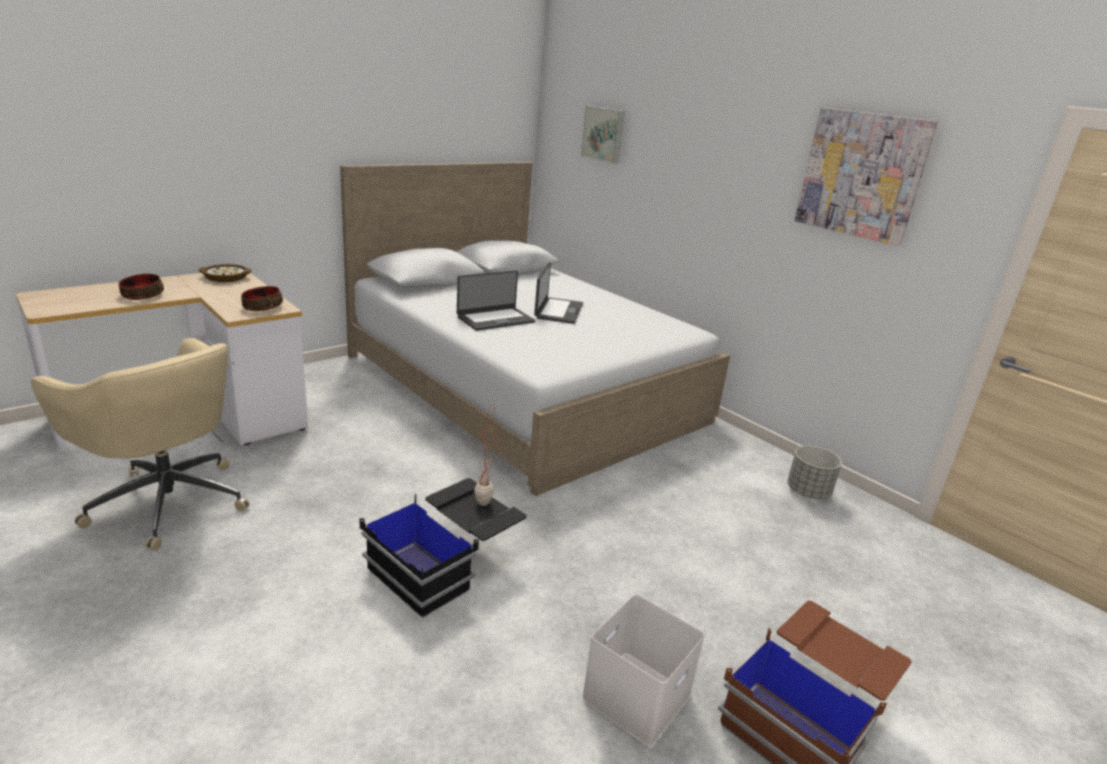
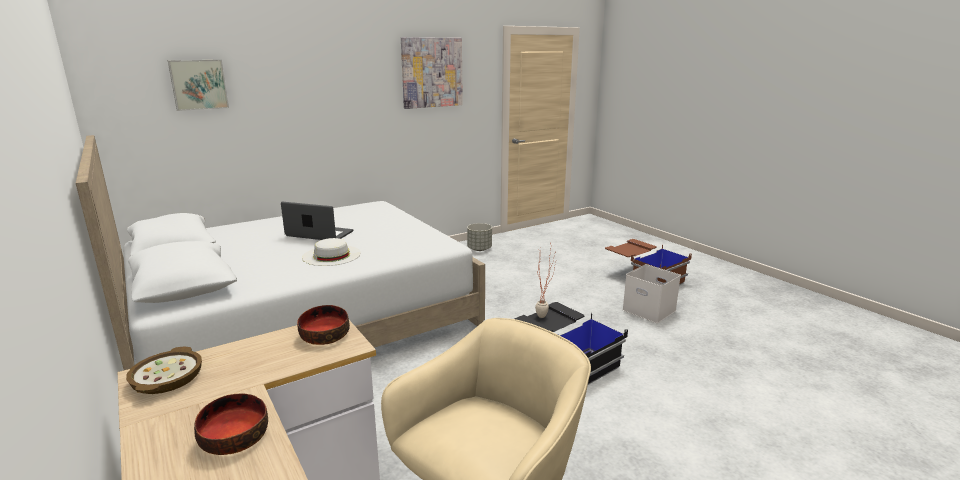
camera: 80 degrees left, 5 degrees down
laptop [457,271,535,331] -> white hat [302,238,361,266]

